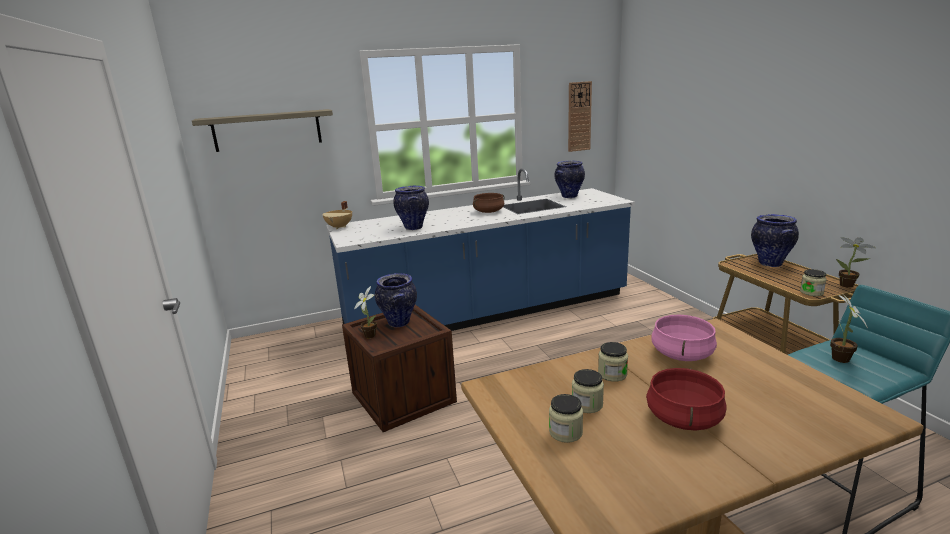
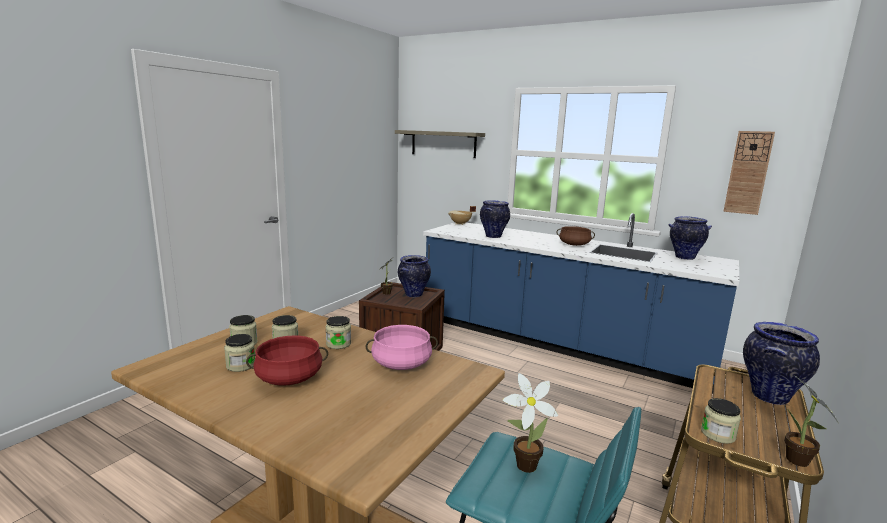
camera: 50 degrees right, 5 degrees down
none -> jar [224,334,255,372]

